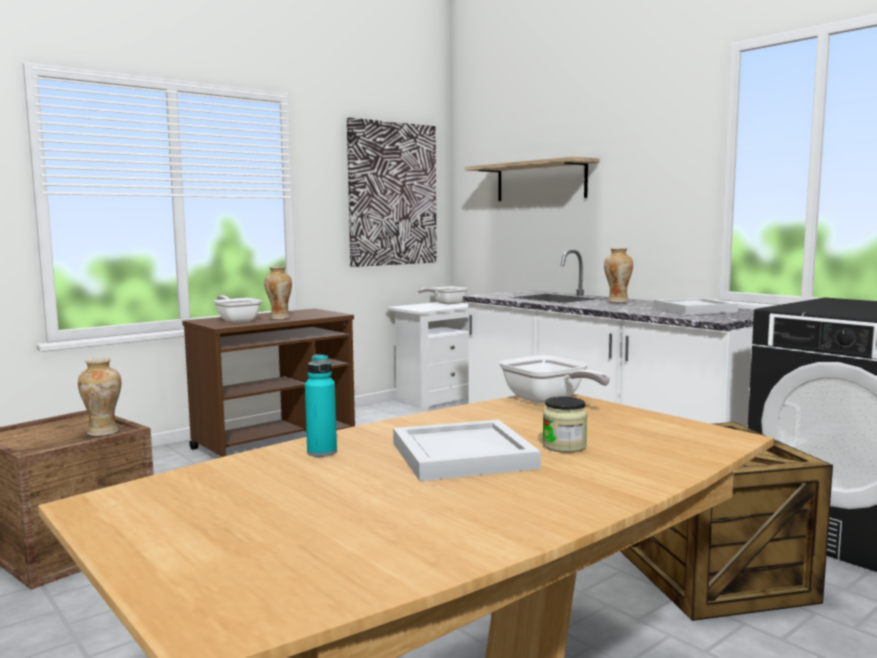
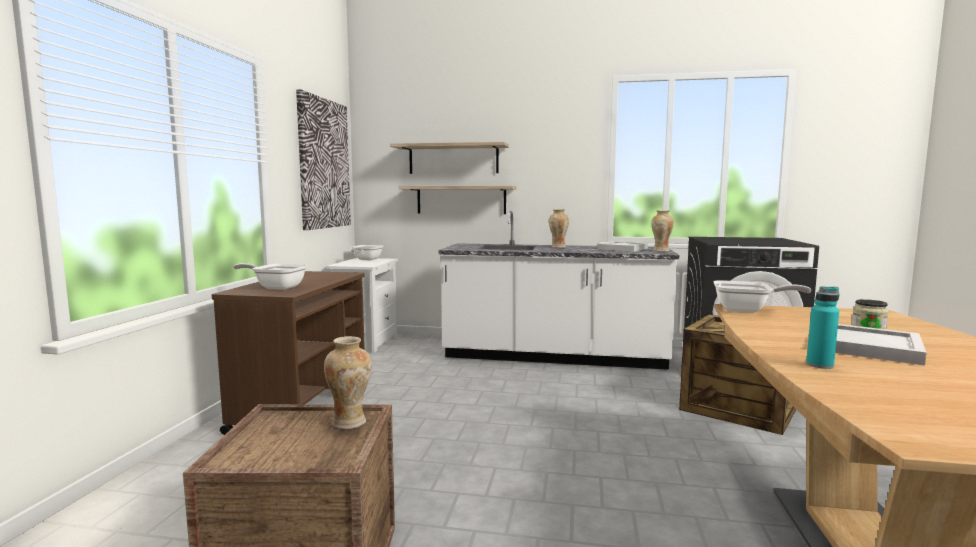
camera: 40 degrees left, 0 degrees up
vase [264,267,292,319] -> vase moved to [651,210,674,252]
none -> shelf [399,186,516,214]

